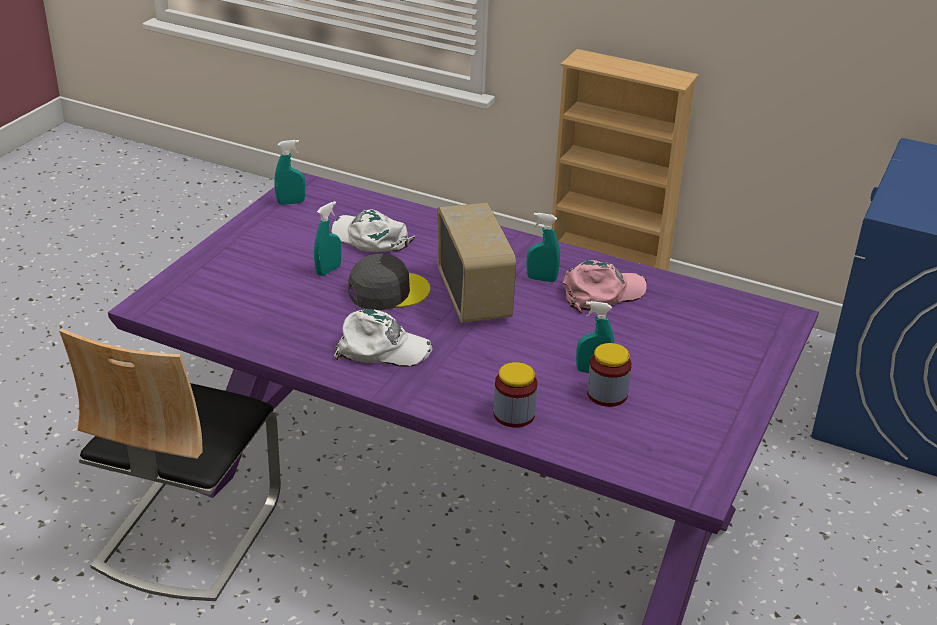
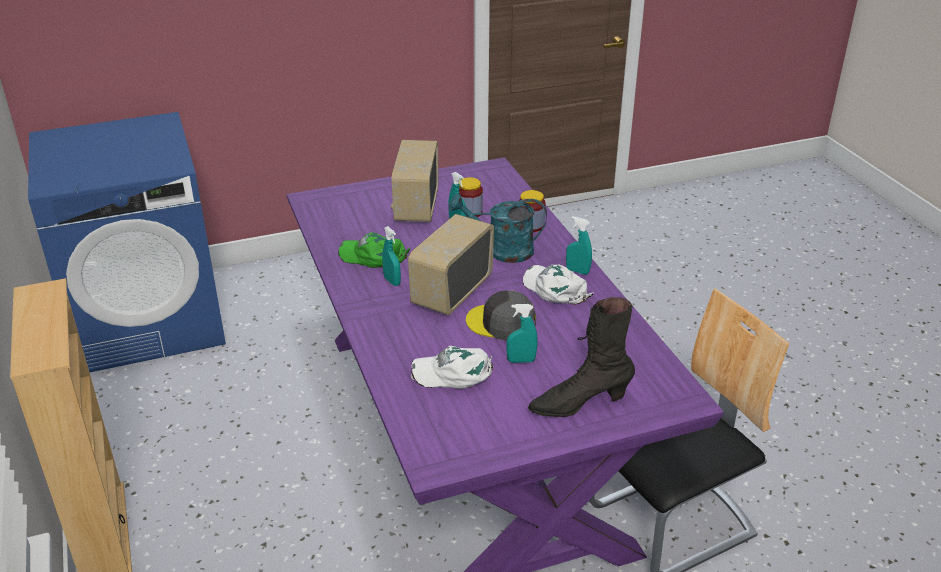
camera: 135 degrees left, 0 degrees up
turquoise spray bottle [275,140,305,205] -> turquoise spray bottle moved to [566,216,592,275]
white cap [331,209,415,252] -> white cap turned 105 degrees clockwise [411,346,493,389]
pink cap [562,260,647,313] -> green cap [338,232,410,268]
none -> radio [391,140,439,222]
none -> turquoise watering can [448,193,547,263]
none -> black boot [528,297,635,417]

